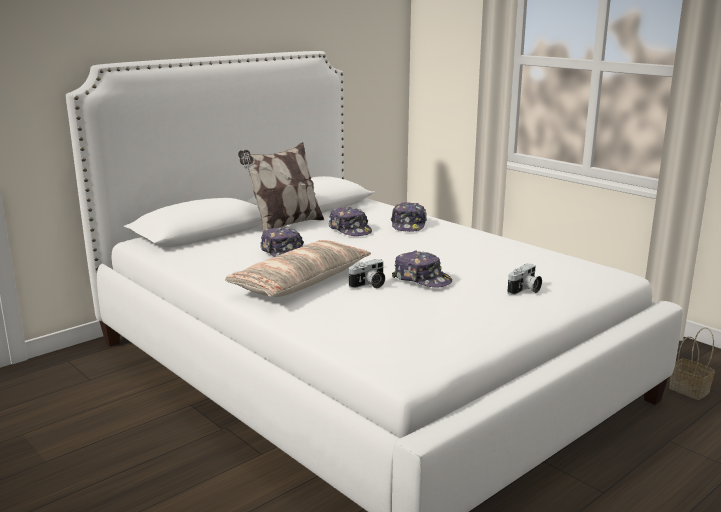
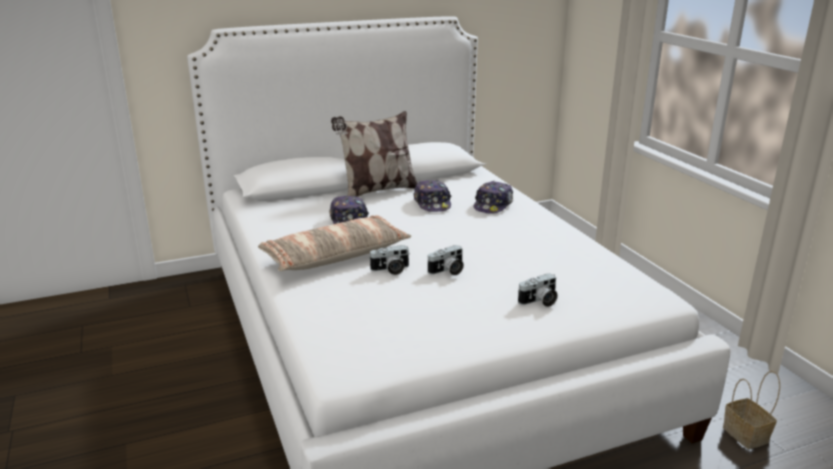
camera: 20 degrees right, 5 degrees up
cap [392,250,452,288] -> camera [427,245,464,275]

